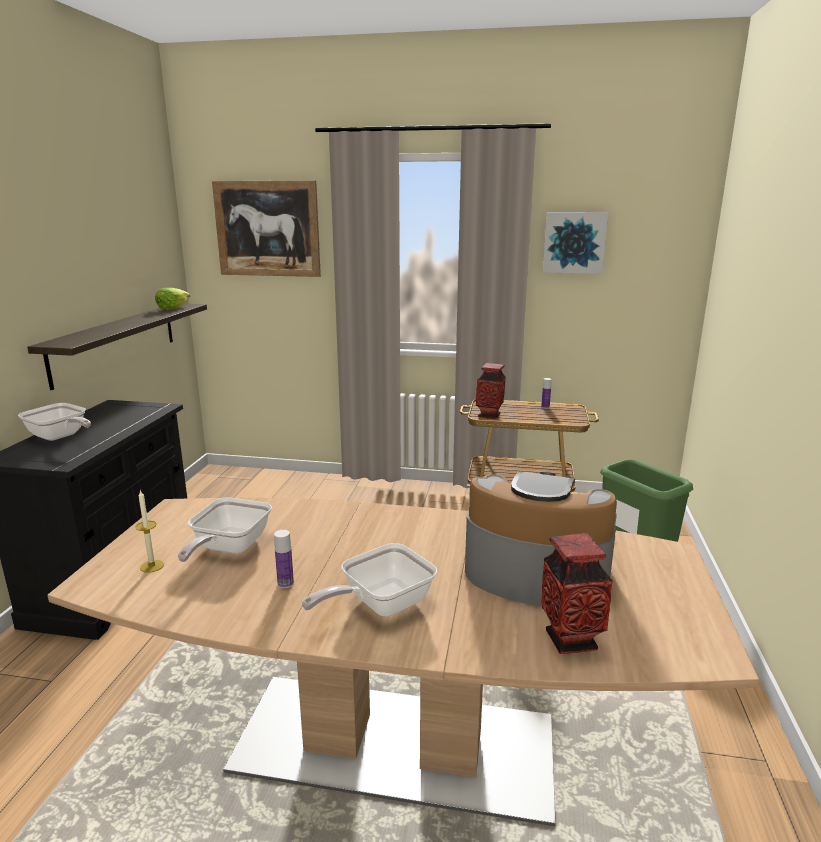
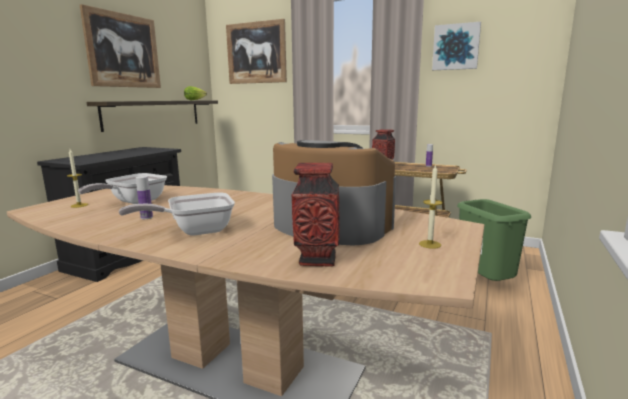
camera: 15 degrees right, 5 degrees down
frying pan [18,403,91,441] -> none
none -> picture [80,4,161,88]
none -> candle [419,164,443,249]

